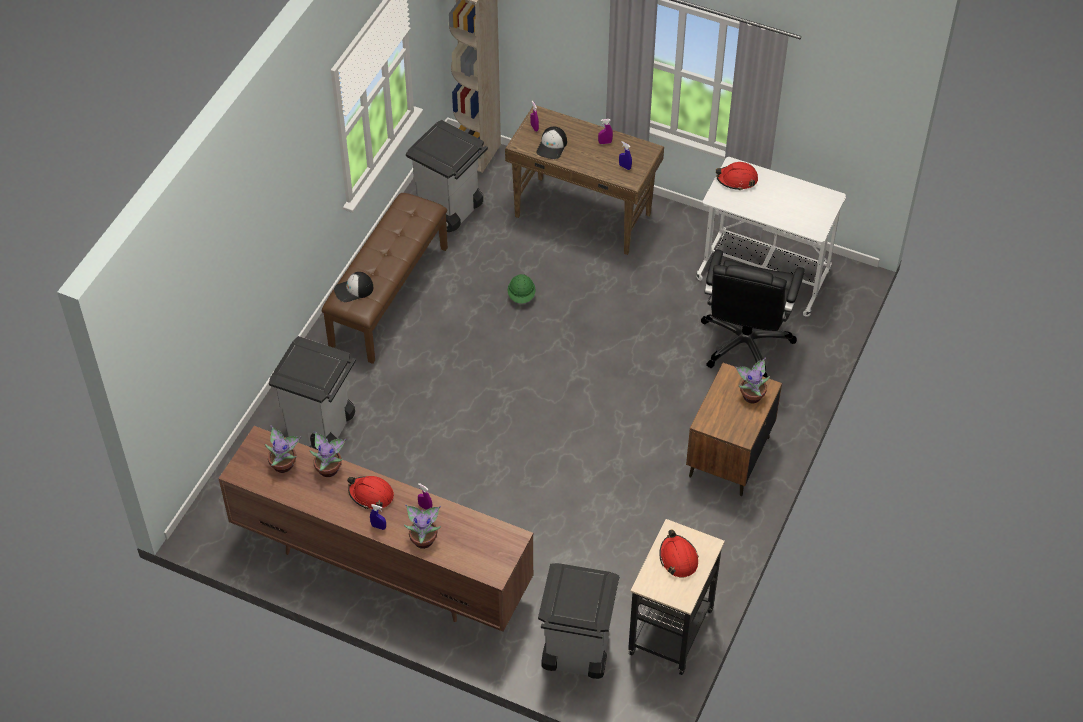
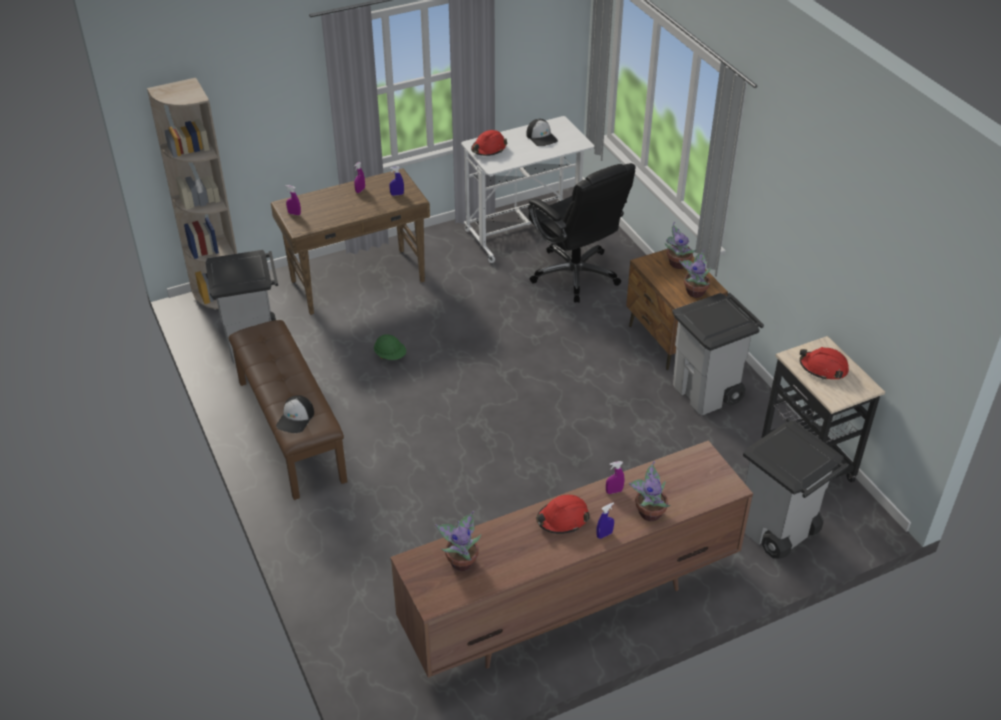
camera: 50 degrees left, 10 degrees down
grey trash can [269,336,356,450] -> grey trash can moved to [672,293,764,415]
potted plant [309,431,346,477] -> potted plant moved to [679,249,711,298]
cap [536,127,567,159] -> cap moved to [526,119,558,146]

